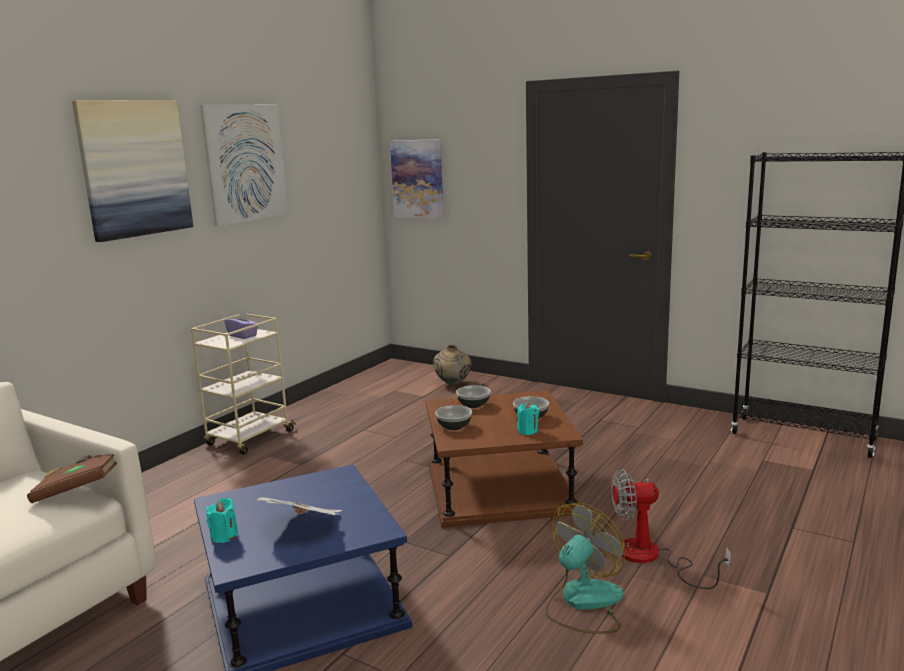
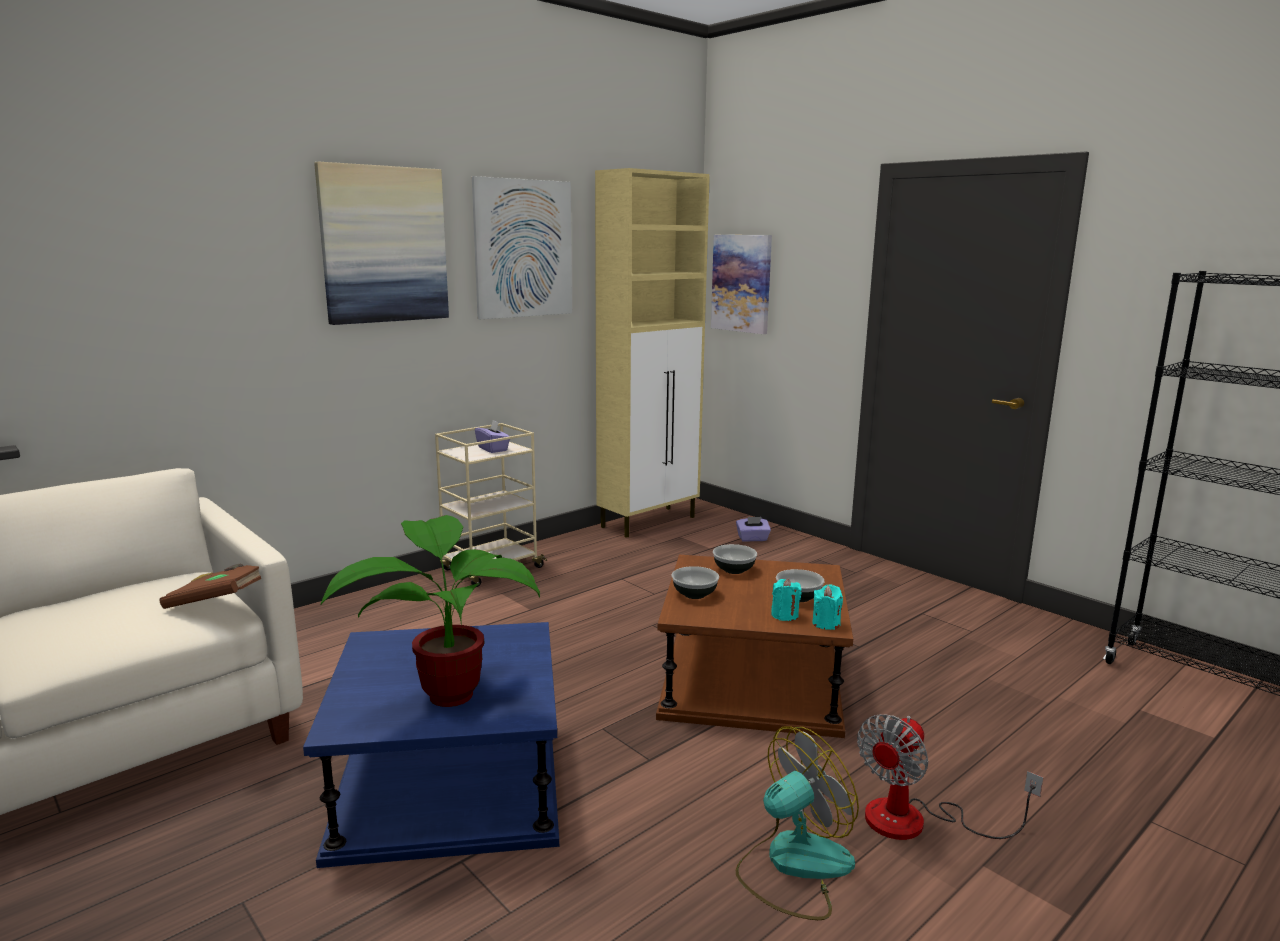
camera: 15 degrees right, 0 degrees up
turquoise candle [206,498,238,543] -> turquoise candle moved to [812,584,843,630]
newspaper [257,497,342,515] -> potted plant [320,515,540,707]
beige vase [433,345,472,385] -> purple tissue box [736,517,771,542]
fan [611,469,731,589] -> fan turned 60 degrees counterclockwise [857,714,1043,840]
none -> beige cabinet [595,168,710,538]

